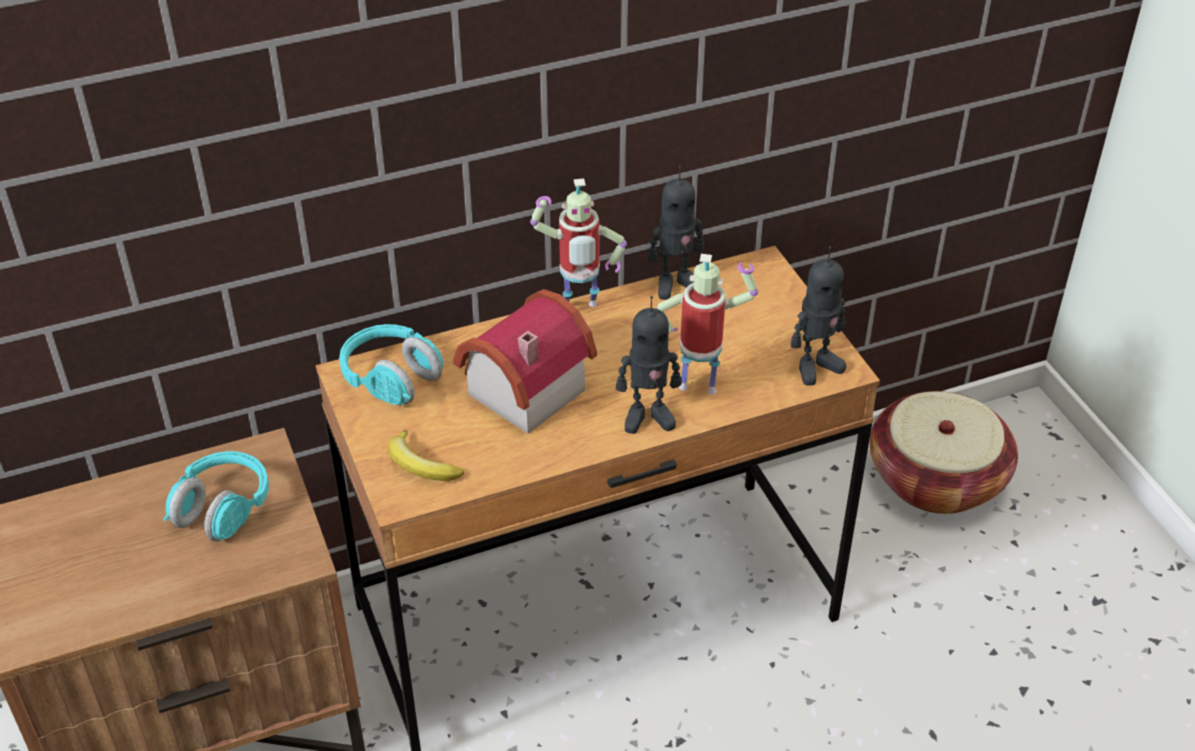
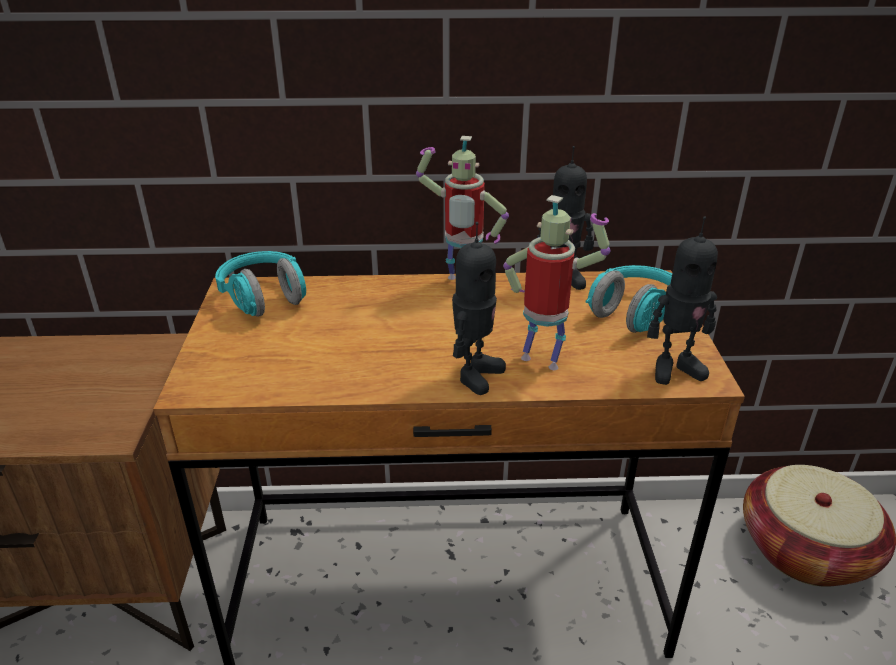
camera: 20 degrees right, 10 degrees down
turquoise headphones [163,451,269,541] -> turquoise headphones moved to [585,265,672,333]
banana [388,430,464,481] -> none
toy house [453,289,597,434] -> none
toy robot [616,296,682,434] -> toy robot turned 75 degrees counterclockwise [452,222,506,395]

